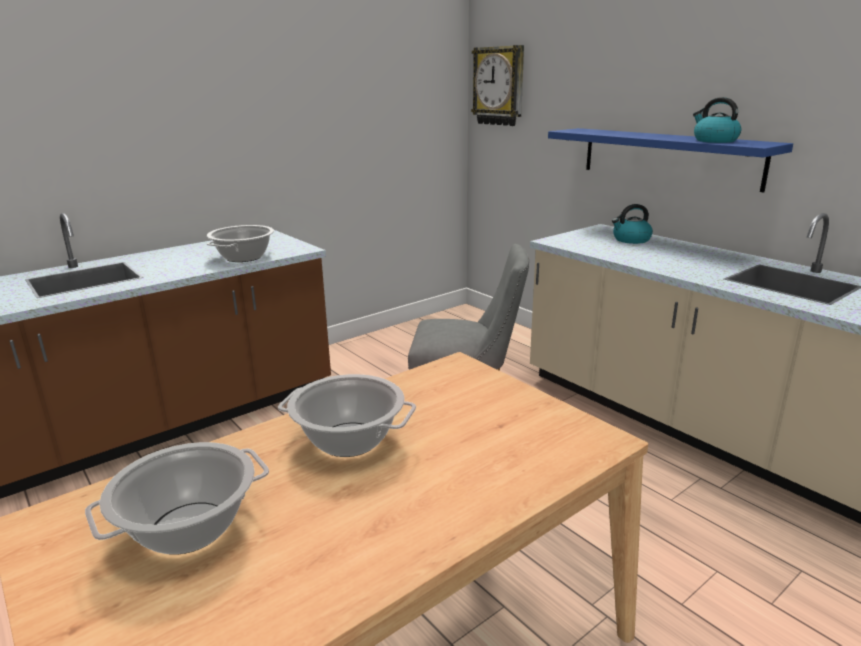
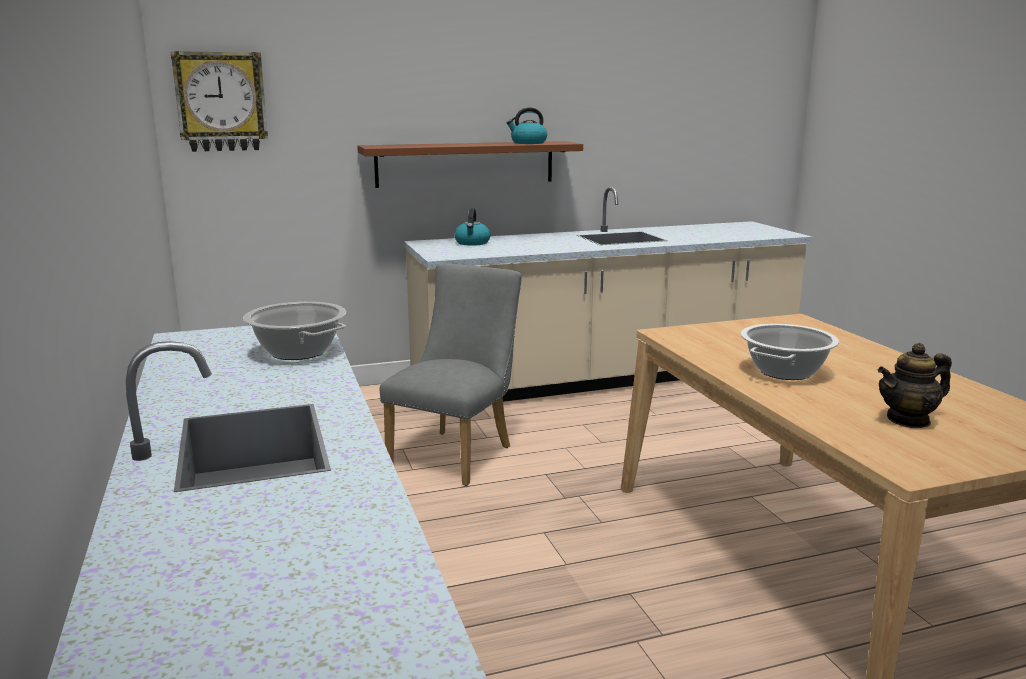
camera: 70 degrees left, 5 degrees down
cooking pot [85,442,269,555] -> teapot [878,343,952,428]
blue shelf [548,128,793,192] -> brown shelf [357,141,583,188]

